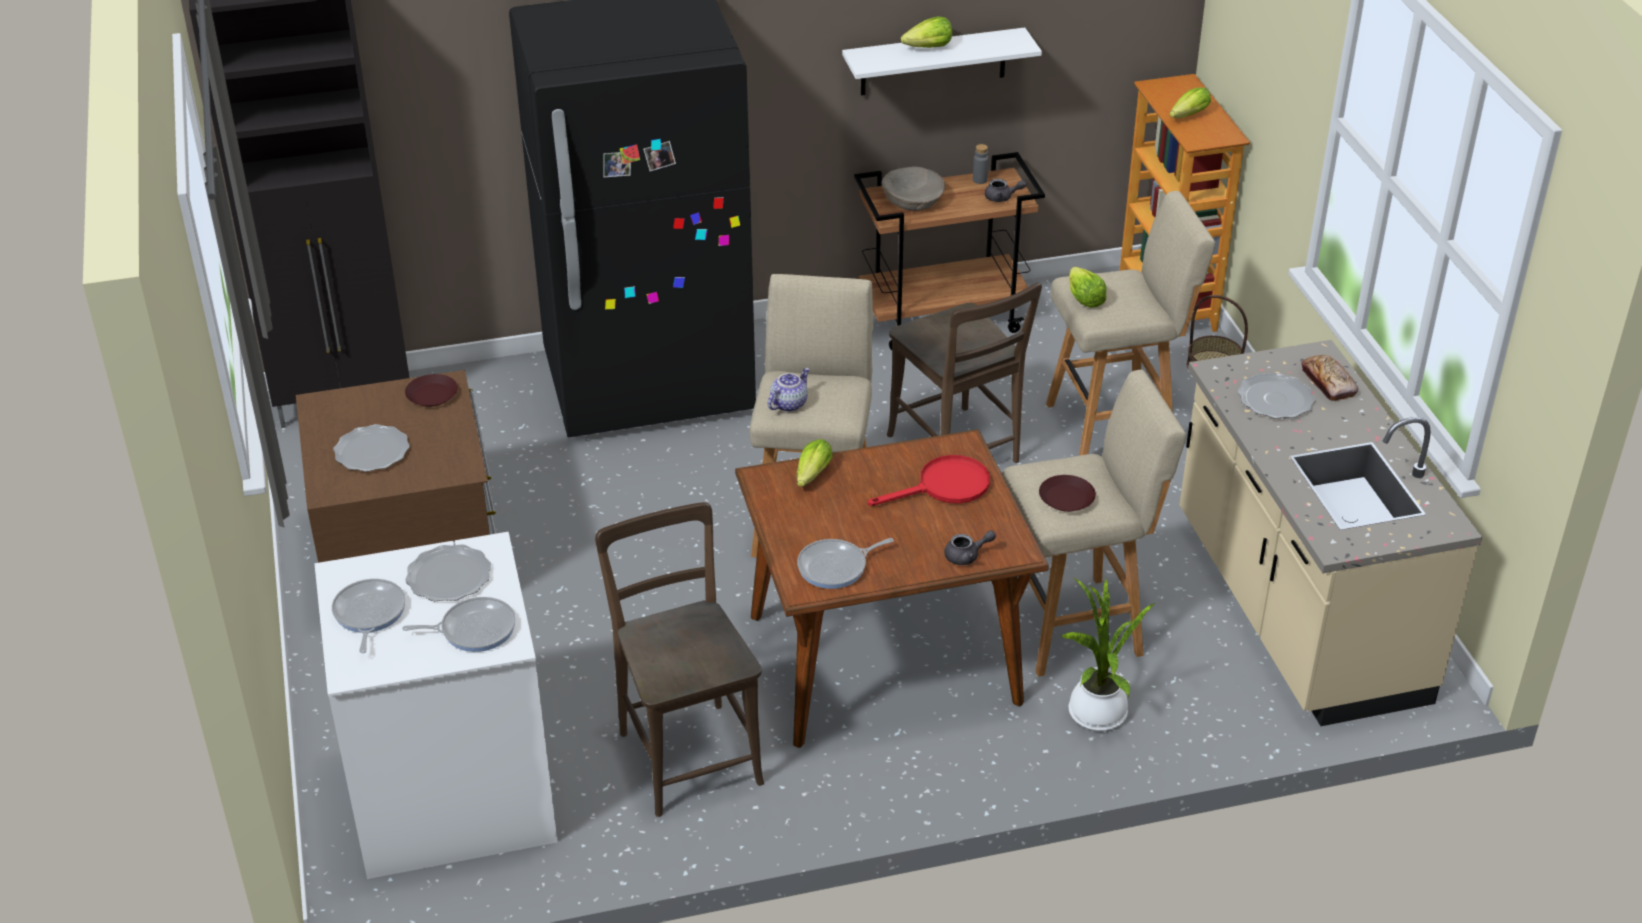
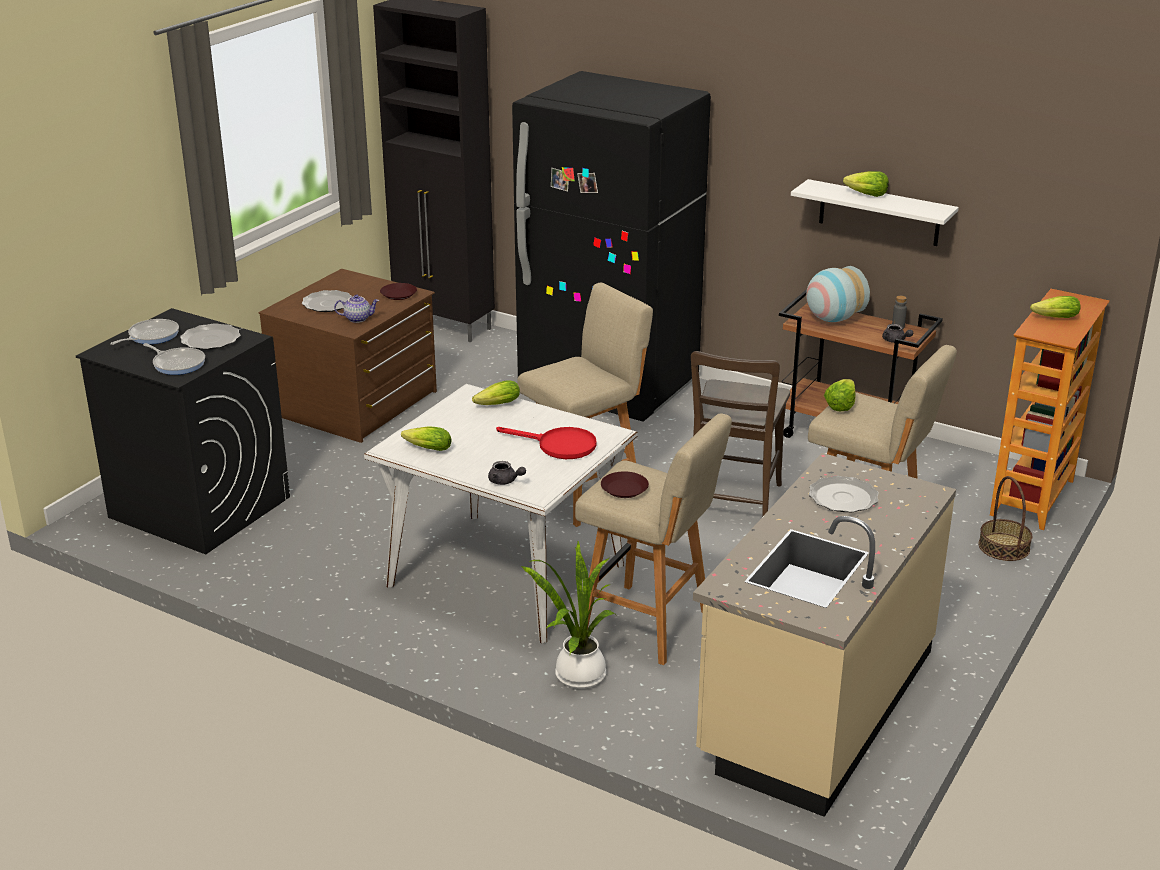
camera: 45 degrees right, 10 degrees down
white washing machine [314,532,558,879] -> black washing machine [76,308,290,554]
brown chair [595,502,764,817] -> none
brown dining table [735,429,1049,748] -> white dining table [364,384,638,643]
teapot [768,368,810,412] -> teapot moved to [334,295,379,323]
frying pan [797,538,894,589] -> lettuce [401,426,452,451]
beige bowl [881,167,945,211] -> vase [806,266,870,322]
bread [1301,355,1358,401] -> none

